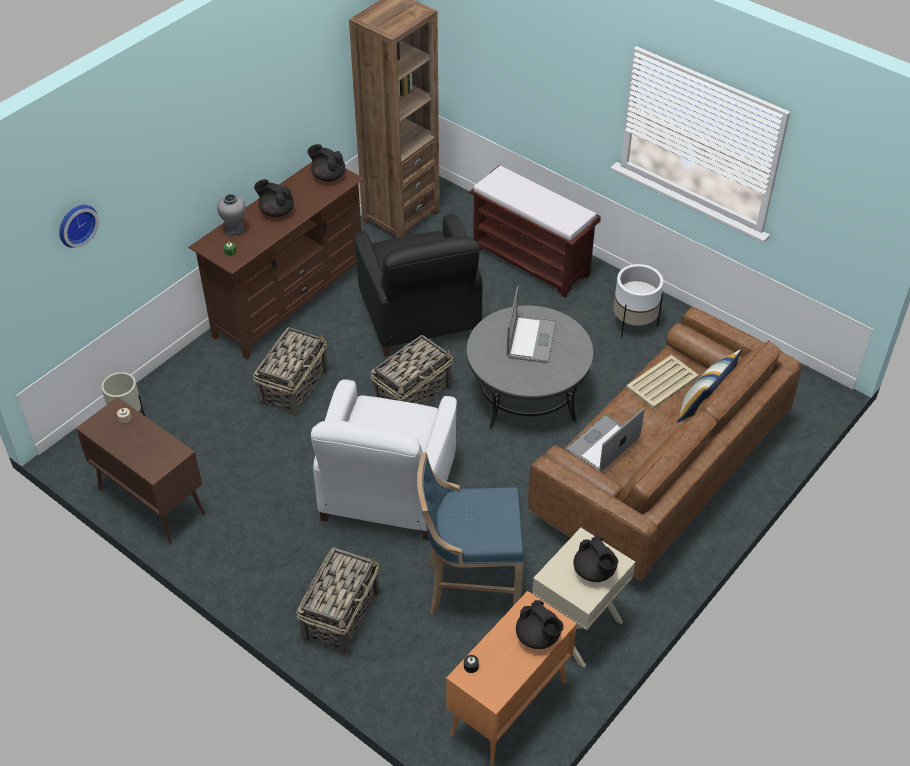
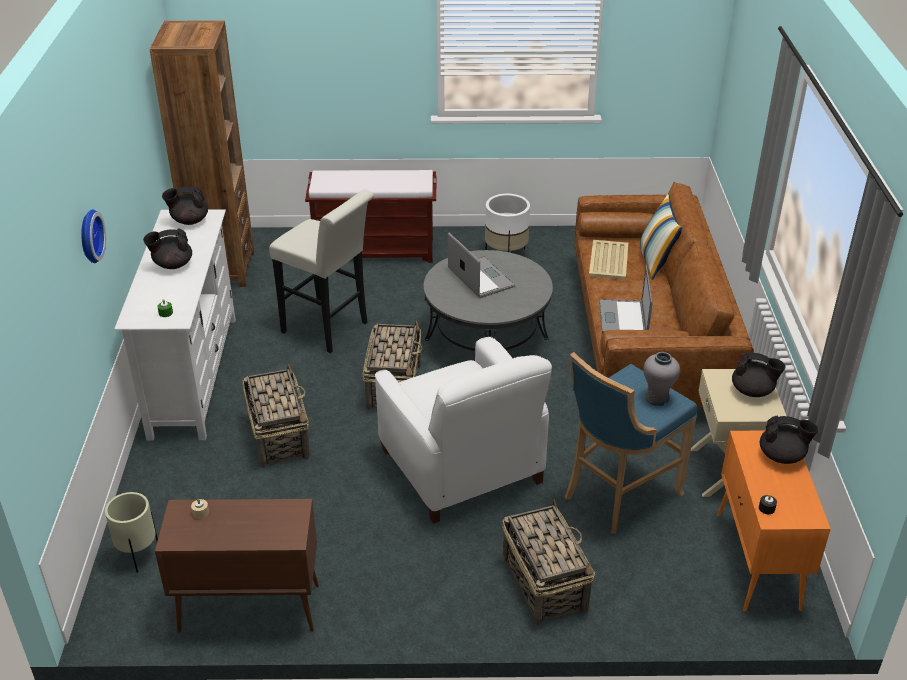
camera: 40 degrees left, 10 degrees down
wall clock [59,205,99,248] -> wall clock moved to [81,209,106,263]
brown tv stand [188,161,364,360] -> white tv stand [114,209,236,441]
grey vase [217,194,246,236] -> grey vase moved to [643,352,680,406]
black armchair [354,214,483,357] -> white stool [269,190,374,353]

